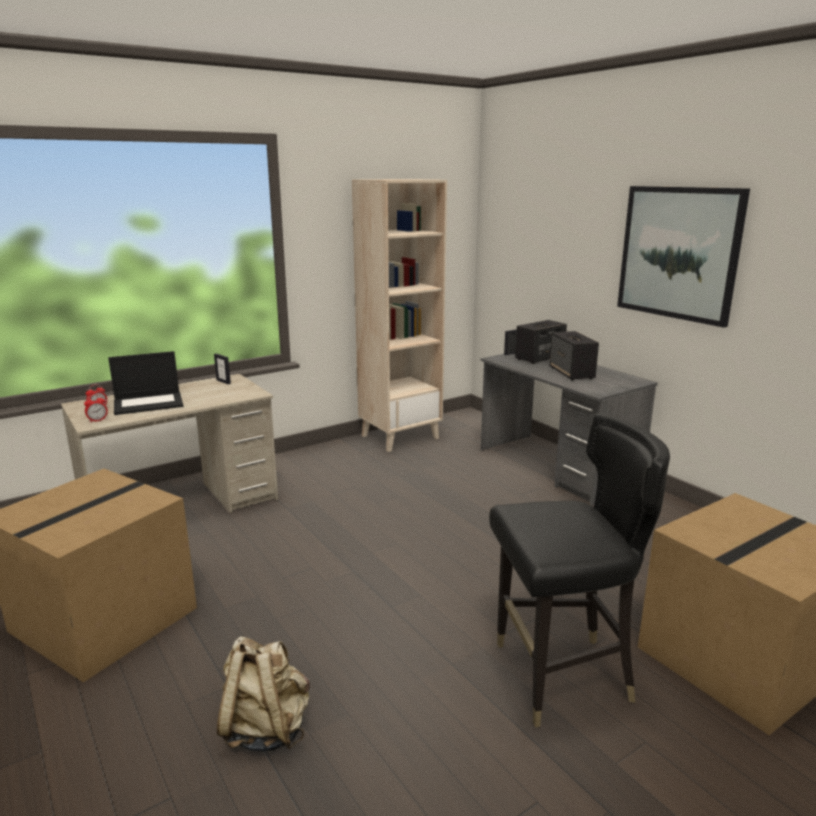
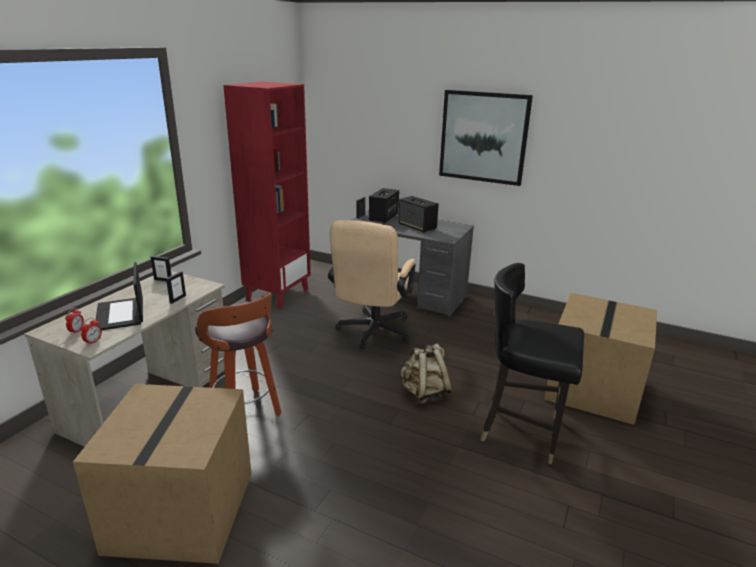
camera: 30 degrees left, 5 degrees up
laptop [108,351,183,415] -> laptop turned 120 degrees clockwise [96,262,143,330]
beige backpack [217,636,310,752] -> beige backpack moved to [401,344,453,404]
beige bookcase [352,179,447,452] -> red bookcase [223,81,311,309]
black chair [489,413,670,727] -> black chair turned 120 degrees counterclockwise [480,263,584,465]
none -> picture frame [166,271,186,304]
none -> stool [195,293,282,416]
none -> beige office chair [328,220,416,349]

